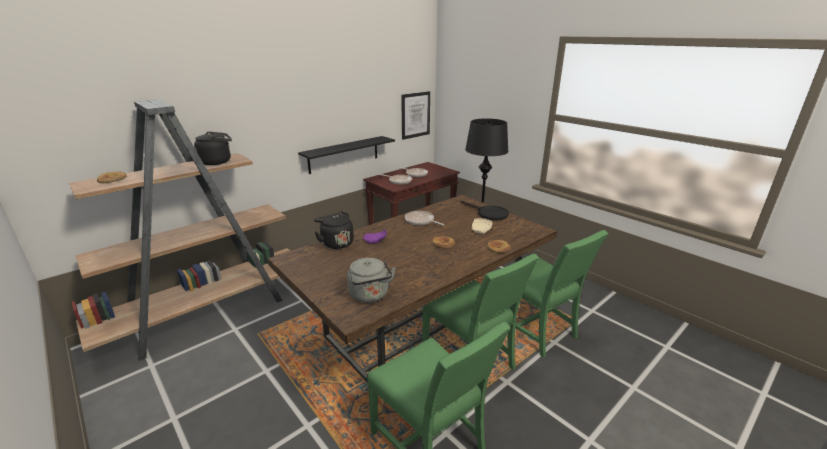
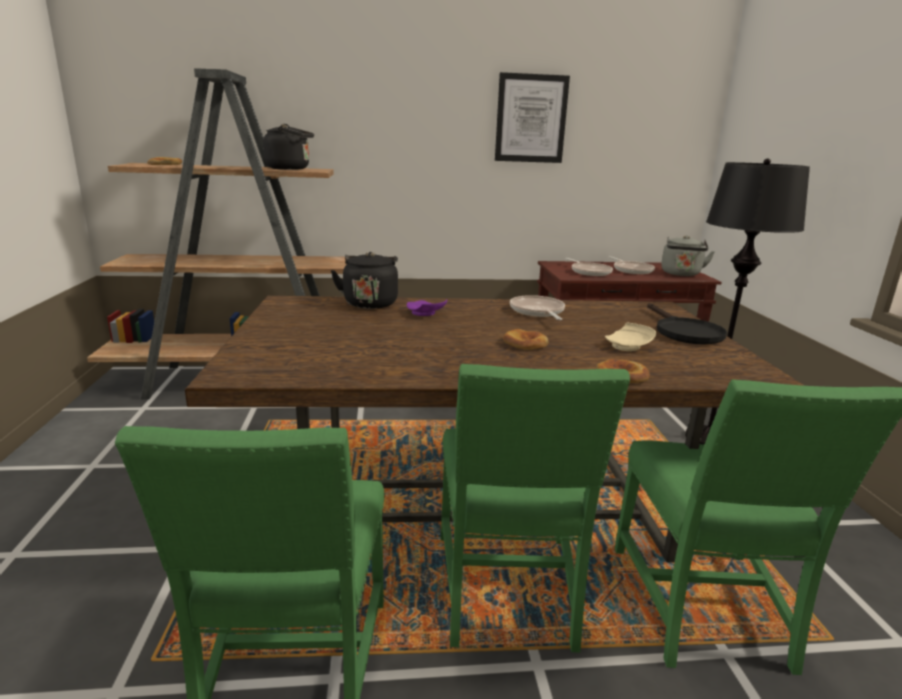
camera: 35 degrees right, 5 degrees down
black shelf [298,136,395,174] -> none
grey kettle [347,258,396,303] -> grey kettle moved to [661,235,715,276]
picture [401,91,430,140] -> picture moved to [495,72,570,163]

